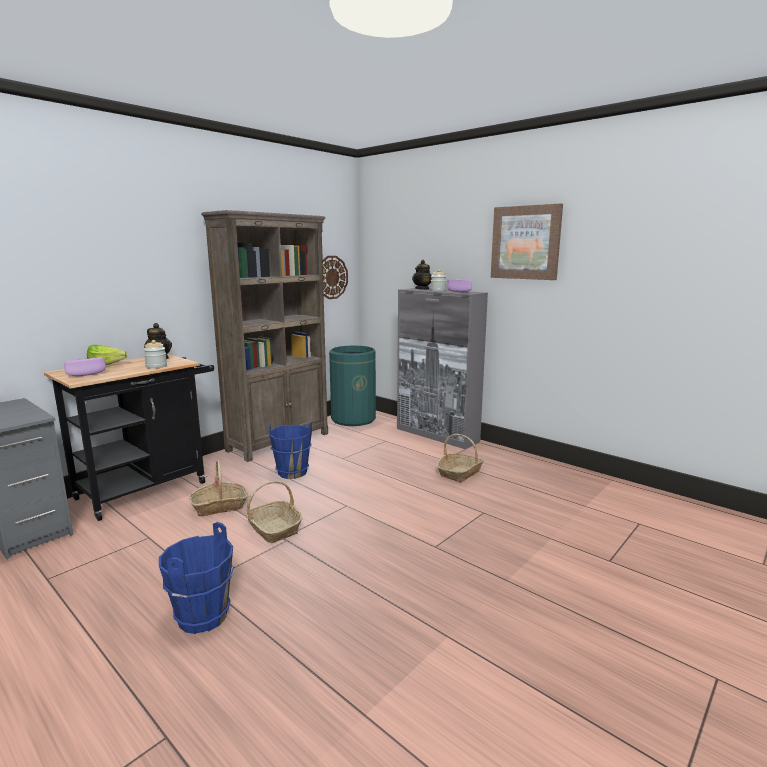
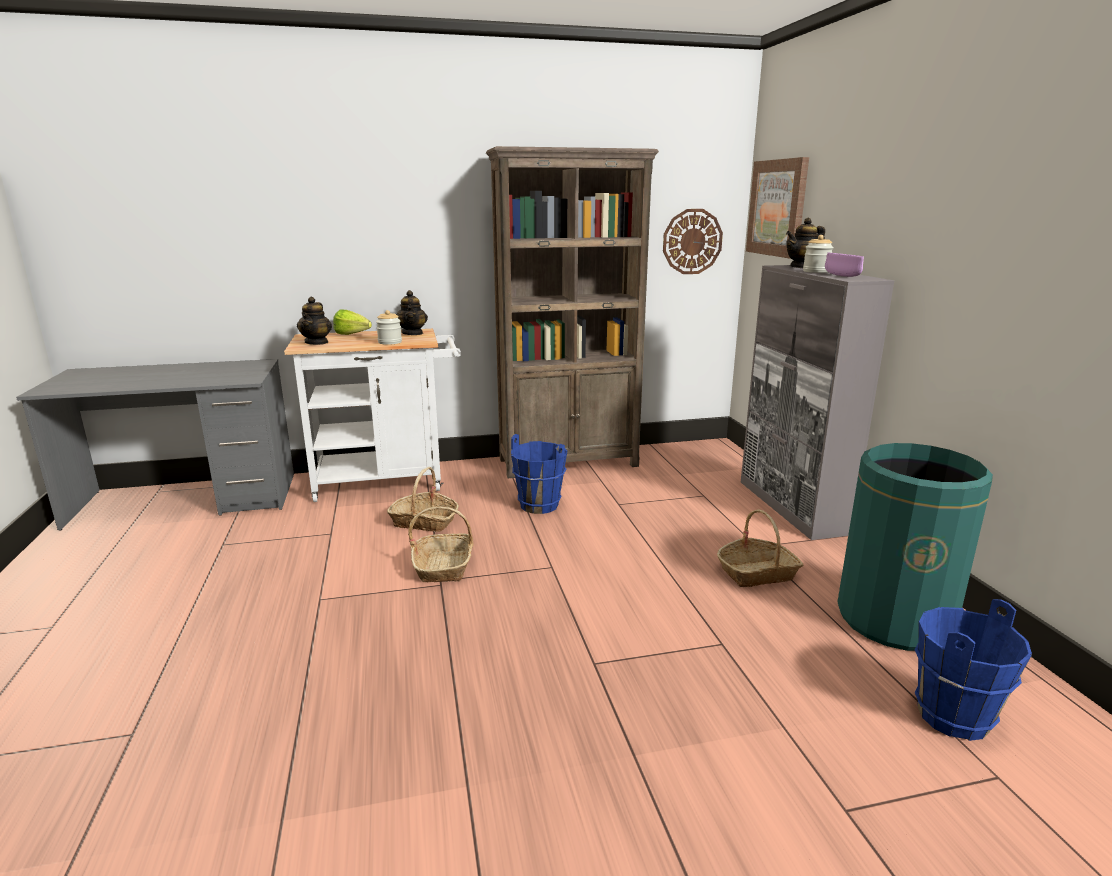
camera: 35 degrees right, 5 degrees up
black cart [44,354,214,521] -> white cart [284,329,461,502]
purple bowl [64,357,106,376] -> teapot [297,297,332,345]
blue bucket [159,522,234,634] -> blue bucket moved to [915,599,1032,741]
green trash can [329,346,376,426] -> green trash can moved to [838,443,993,651]
picture [491,203,563,280] -> picture moved to [746,157,809,259]

